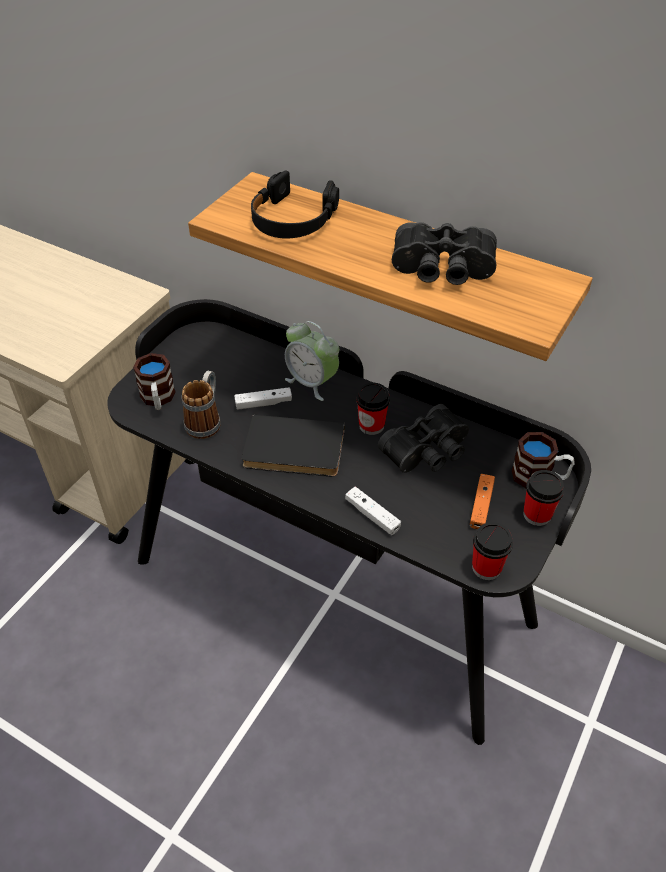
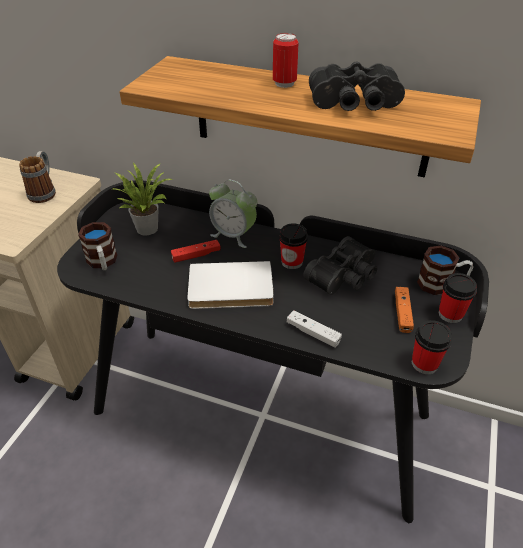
camera: 10 degrees left, 5 degrees down
mug [182,371,221,439] -> mug moved to [19,151,56,203]
white game controller [234,387,292,410] -> red game controller [171,240,221,263]
black book [242,415,345,476] -> white book [187,261,274,309]
black headphones [251,170,339,238] -> none
none -> potted plant [113,162,172,236]
none -> can [273,33,299,88]

